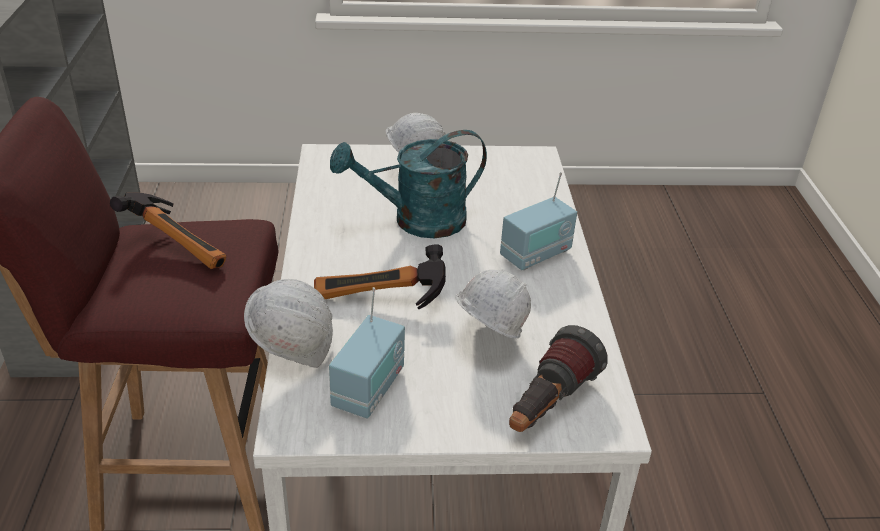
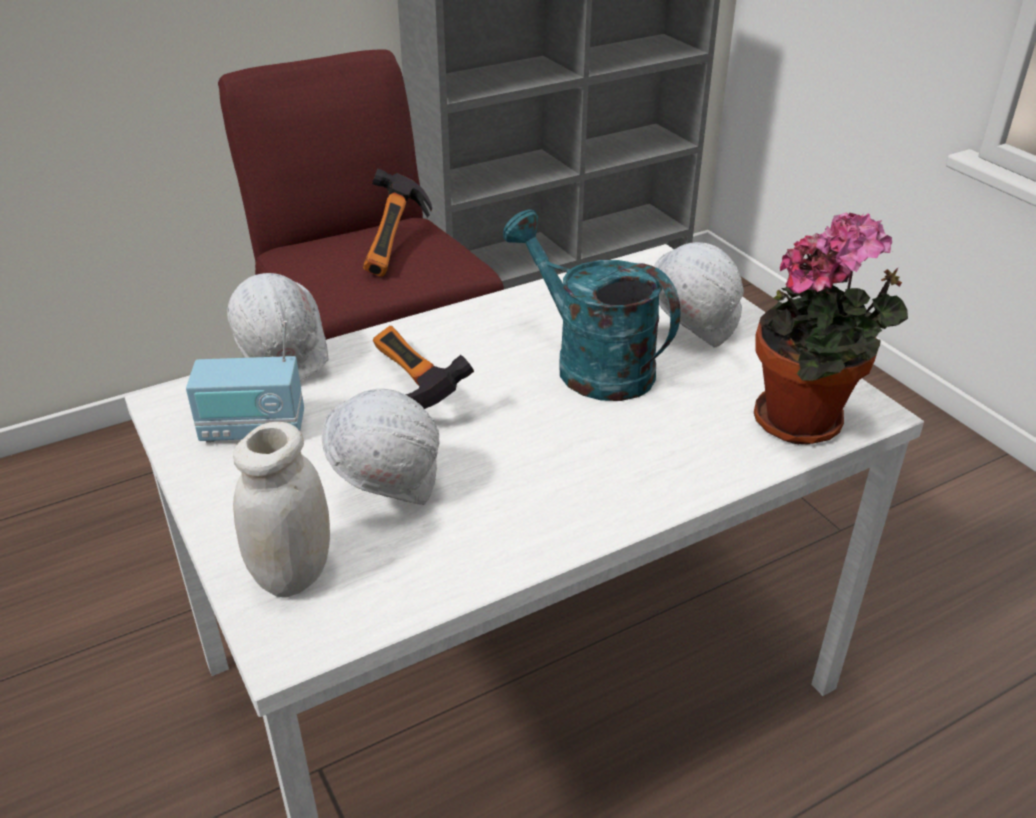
camera: 65 degrees right, 0 degrees up
radio [500,172,577,270] -> none
flashlight [509,325,608,432] -> white jar [233,422,330,598]
none -> potted plant [754,212,908,445]

